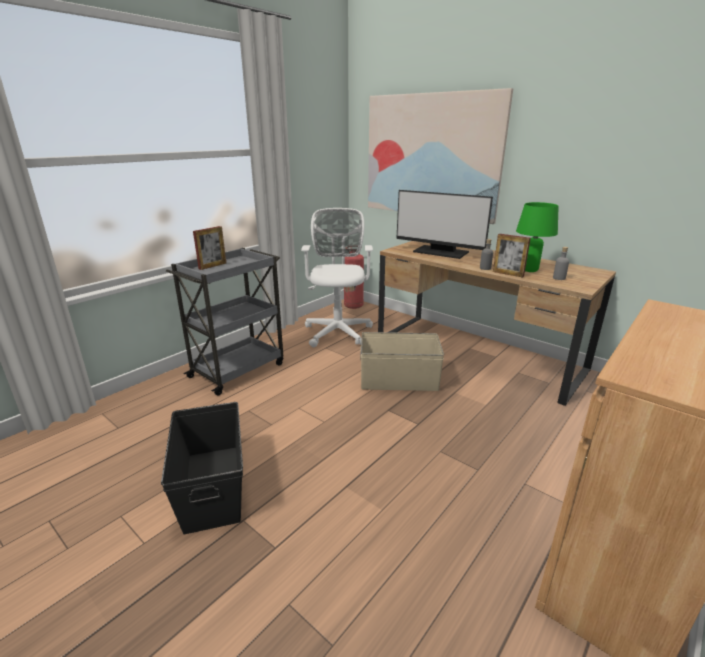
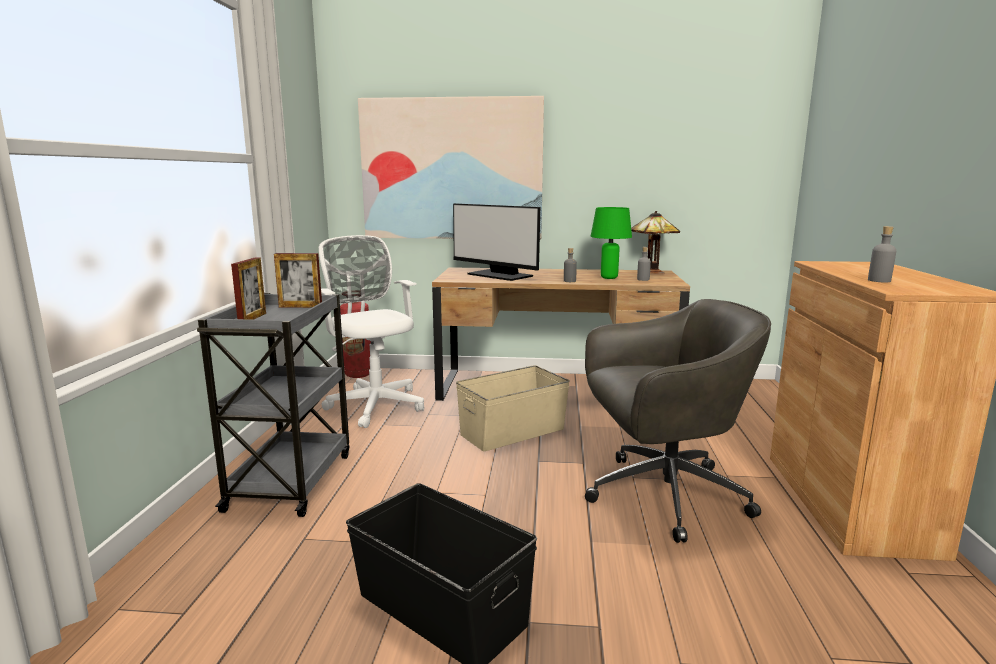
camera: 35 degrees left, 10 degrees down
monitor [396,190,493,259] -> monitor turned 45 degrees clockwise [453,203,540,281]
picture frame [493,234,531,278] -> picture frame moved to [274,253,322,308]
none -> grey office chair [585,299,771,543]
none -> table lamp [631,211,680,274]
none -> grey bottle [868,226,896,283]

